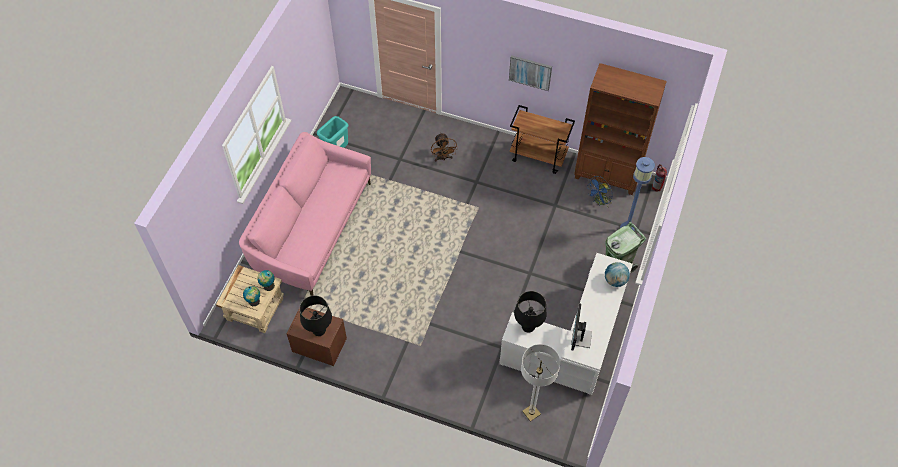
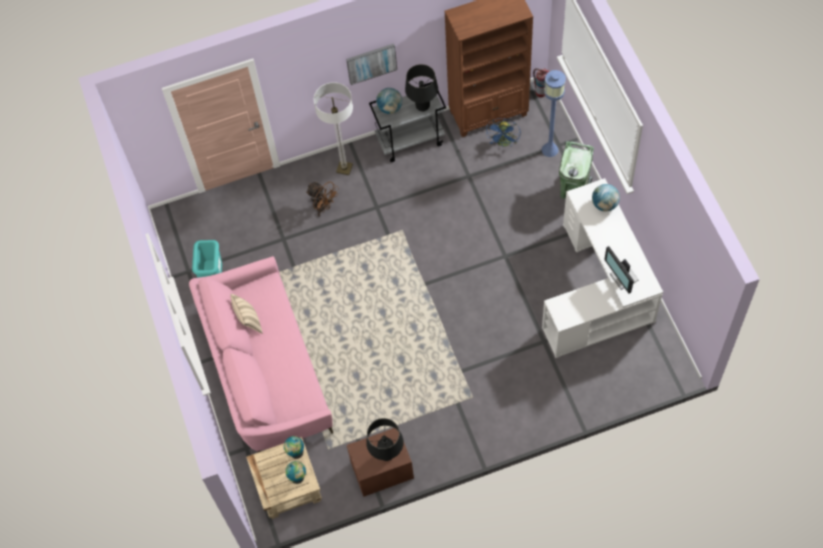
camera: 35 degrees left, 5 degrees up
brown cart [510,105,575,174] -> grey cart [369,82,446,162]
black table lamp [514,291,546,333] -> black table lamp moved to [405,64,438,112]
floor lamp [521,344,561,422] -> floor lamp moved to [314,82,353,175]
none -> beige pillow [230,294,263,333]
none -> globe [376,88,402,114]

